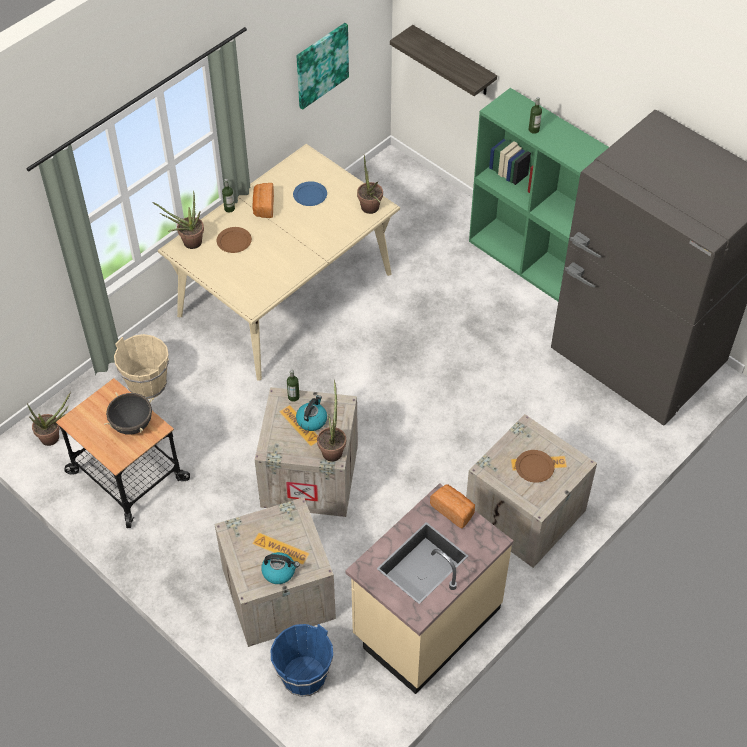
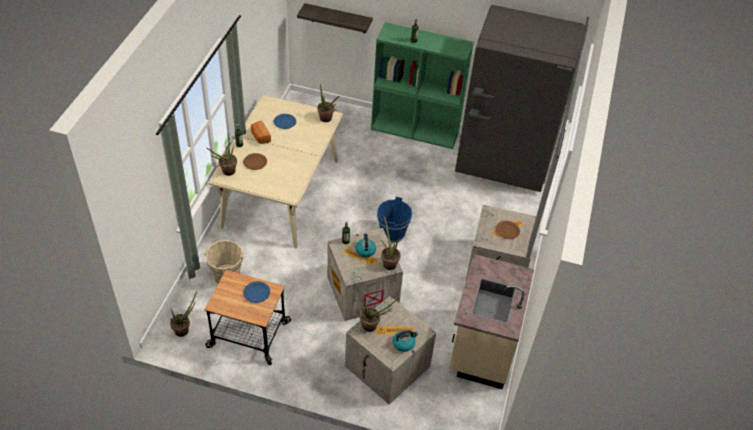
camera: 30 degrees left, 5 degrees down
black cooking pot [104,393,154,435] -> blue plate [243,281,270,303]
blue bucket [271,624,333,697] -> blue bucket moved to [377,197,412,243]
picture [296,23,349,110] -> none
bread [430,485,475,529] -> none
none -> potted plant [360,298,397,332]

